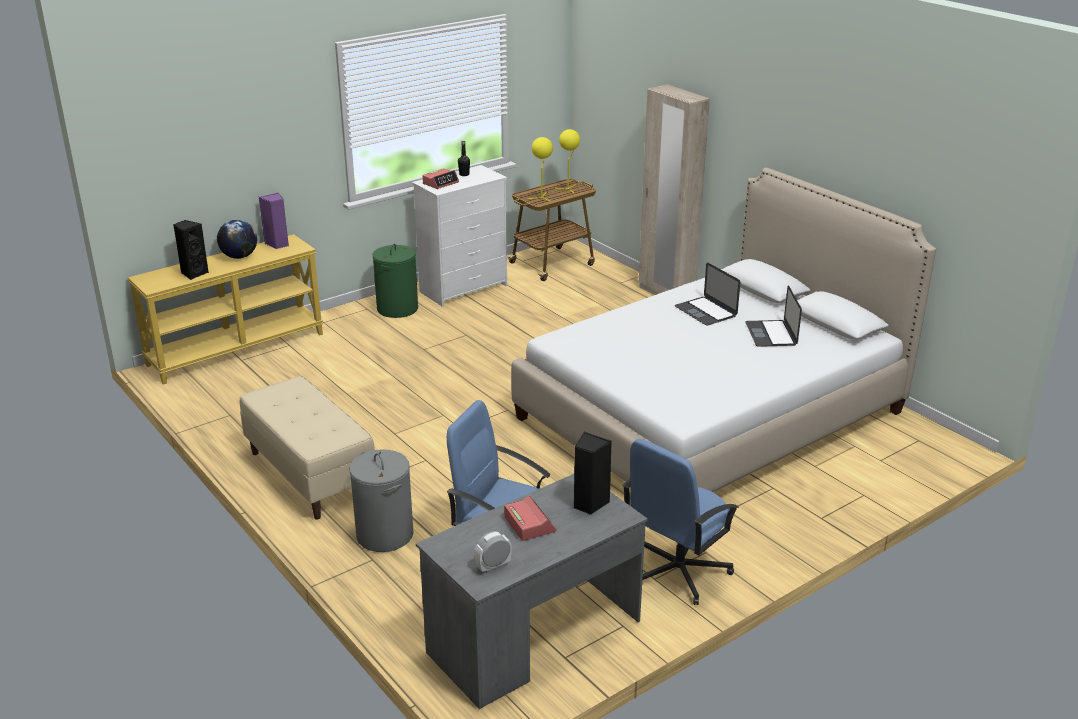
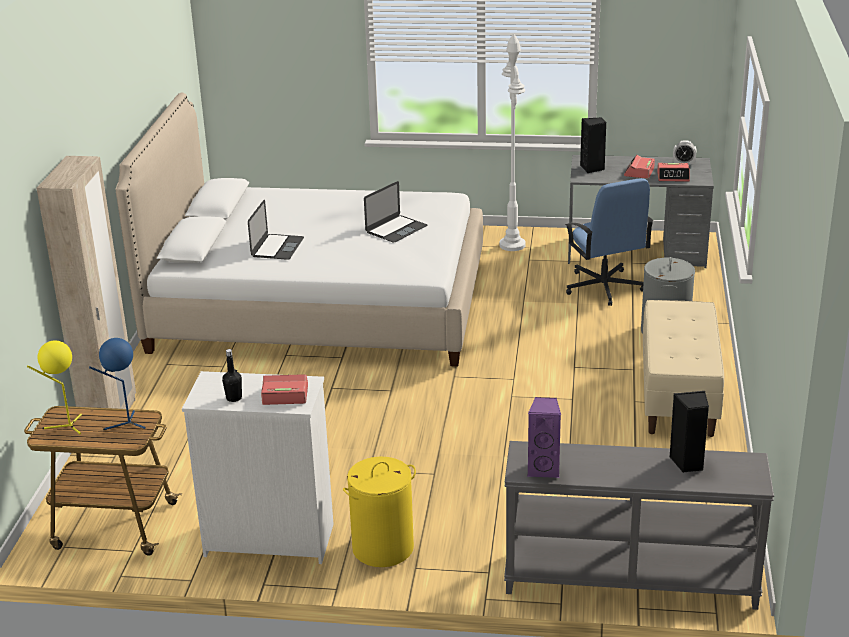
camera: 135 degrees left, 0 degrees up
yellow console table [128,234,323,385] -> grey console table [504,441,774,610]
globe [217,220,257,259] -> none
green laundry basket [373,244,418,318] -> yellow laundry basket [343,457,416,567]
yellow table lamp [529,137,553,202] -> blue table lamp [89,338,146,431]
blue office chair [622,439,739,605] -> white floor lamp [499,33,526,251]
laptop [745,285,802,347] -> laptop moved to [364,181,427,242]
none -> alarm clock [657,163,690,182]

